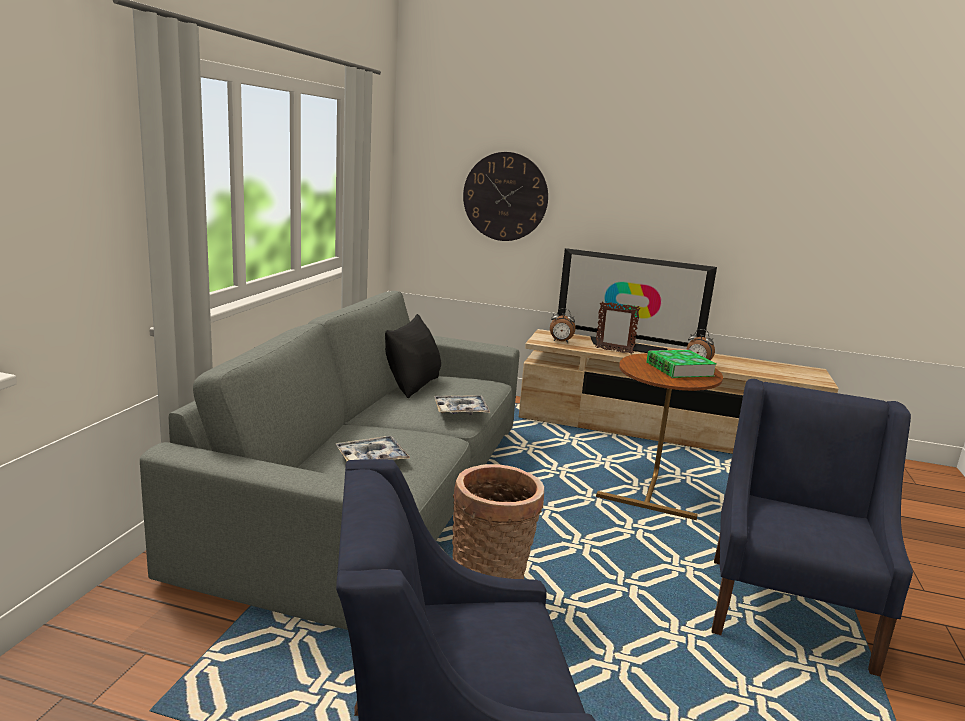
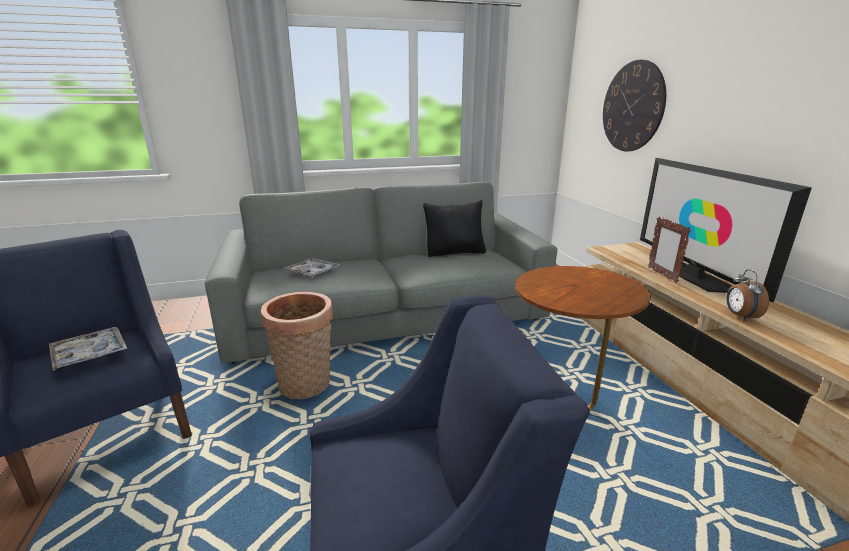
camera: 60 degrees right, 5 degrees up
tray [434,395,490,415] -> tray moved to [49,327,127,371]
alarm clock [550,308,575,343] -> none
book [646,350,716,378] -> none

